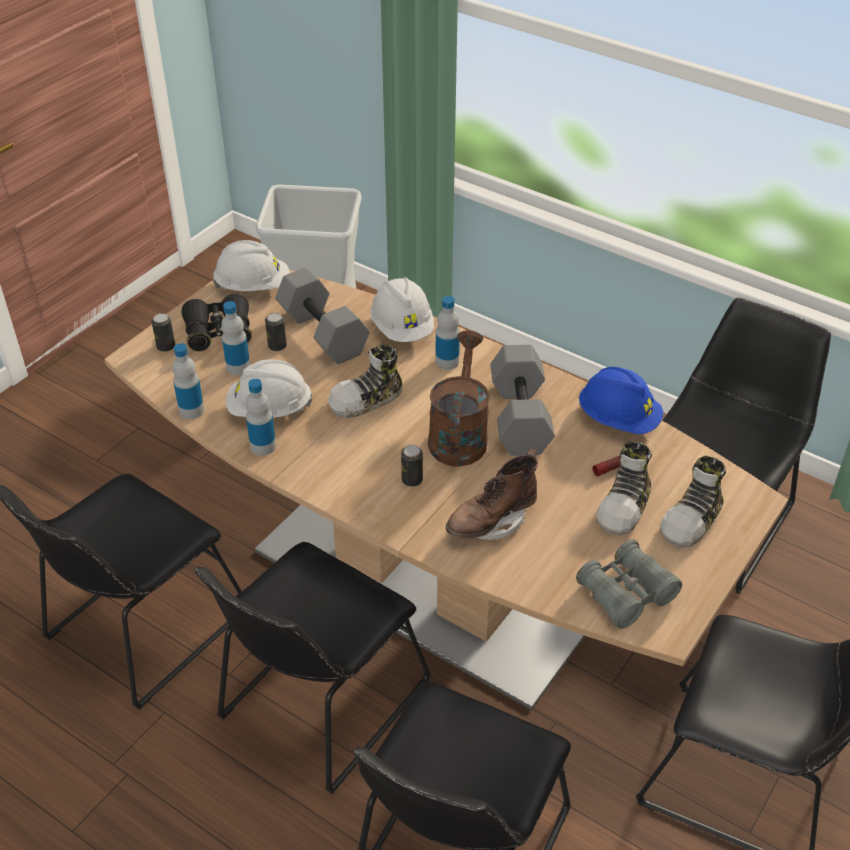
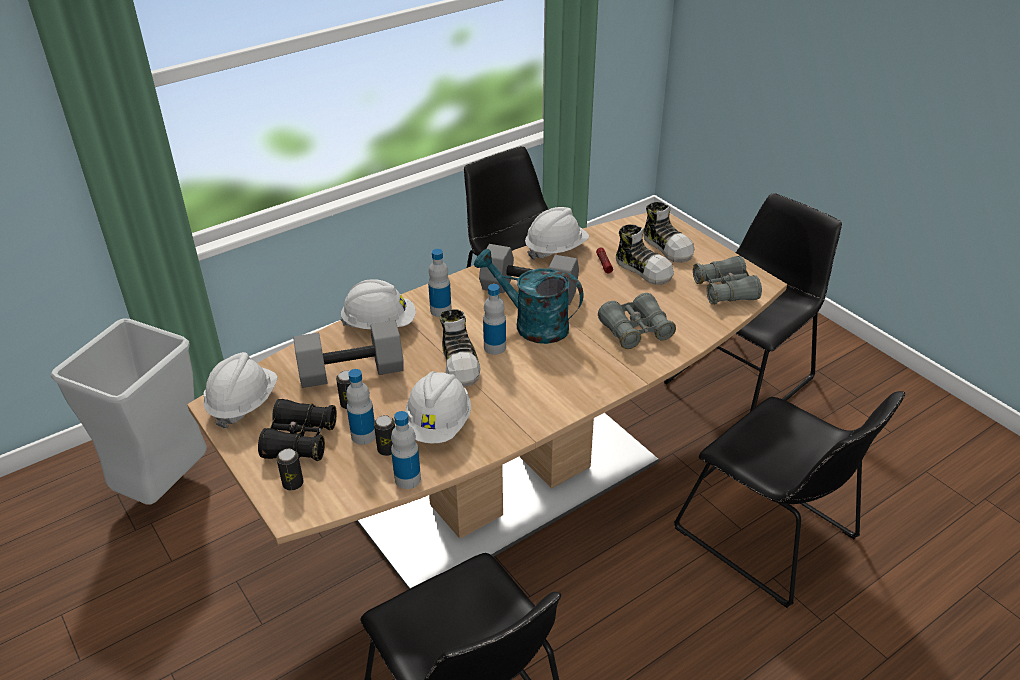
camera: 70 degrees left, 5 degrees down
black chair [194,542,431,794] -> none
bottle [246,379,276,456] -> bottle moved to [483,284,506,355]
can [401,445,423,487] -> can moved to [374,415,395,456]
brown watering can [428,330,490,467] -> turquoise watering can [474,249,583,344]
brown boot [446,449,538,540] -> grey binoculars [598,293,676,349]
blue hard hat [578,367,663,434] -> white hard hat [525,207,589,260]

